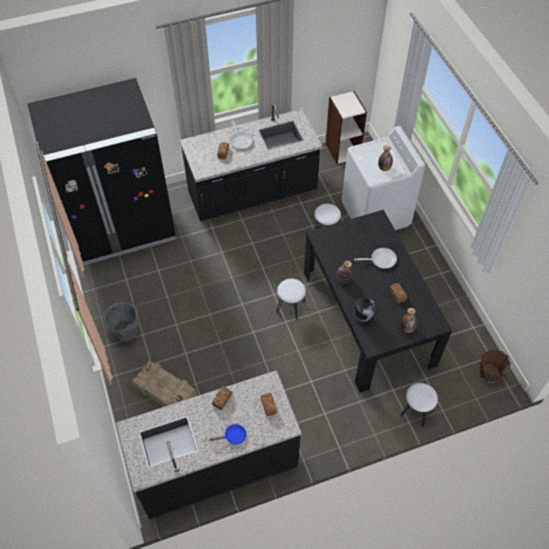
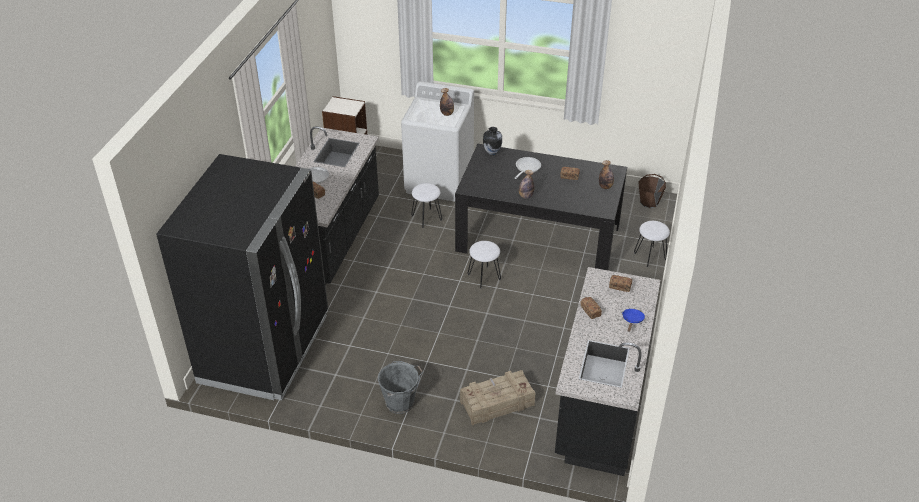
camera: 55 degrees left, 15 degrees down
vase [354,297,375,322] -> vase moved to [483,127,502,155]

